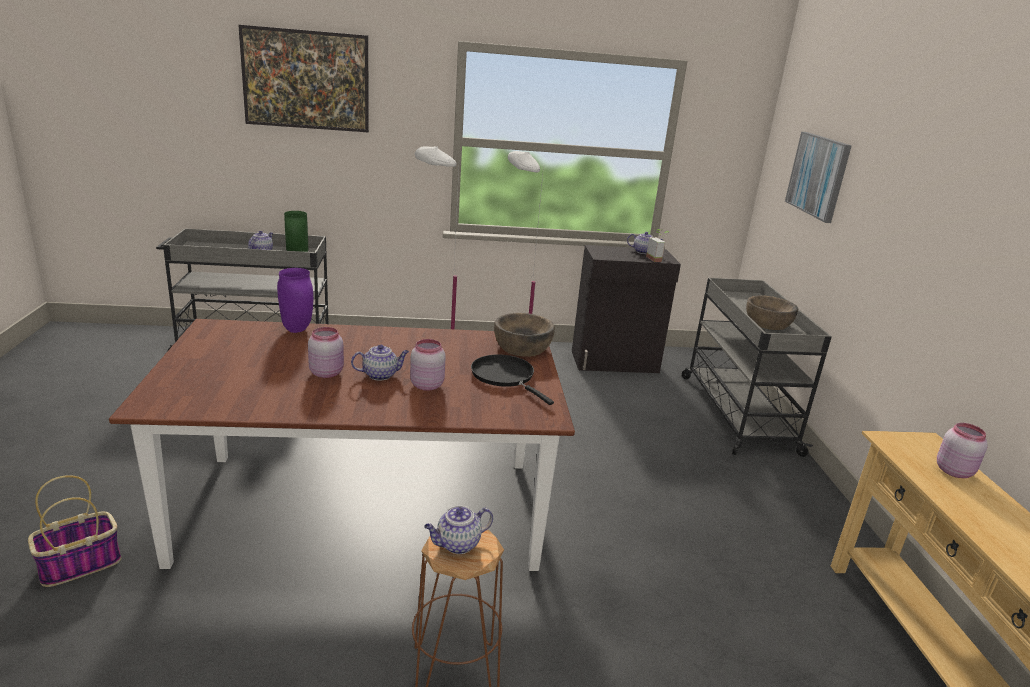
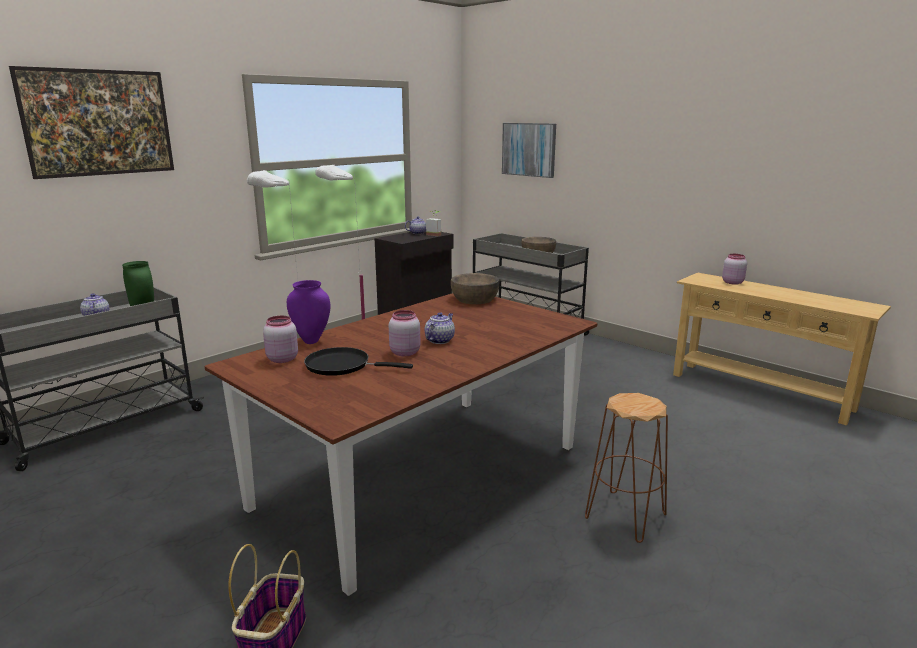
camera: 40 degrees left, 5 degrees down
pink jar [410,339,446,391] -> pink jar moved to [263,316,298,363]
teapot [424,506,493,554] -> none
black frying pan [471,354,554,405] -> black frying pan moved to [304,347,413,376]

